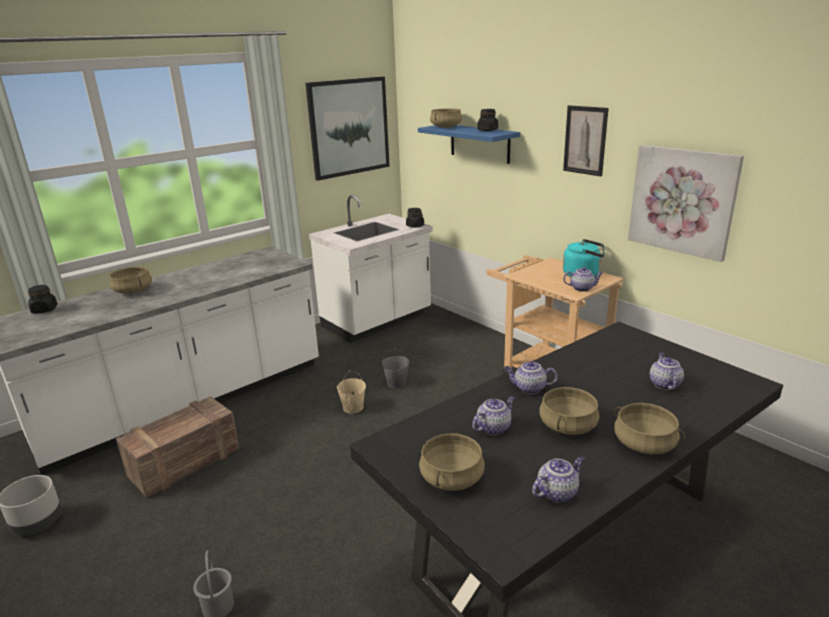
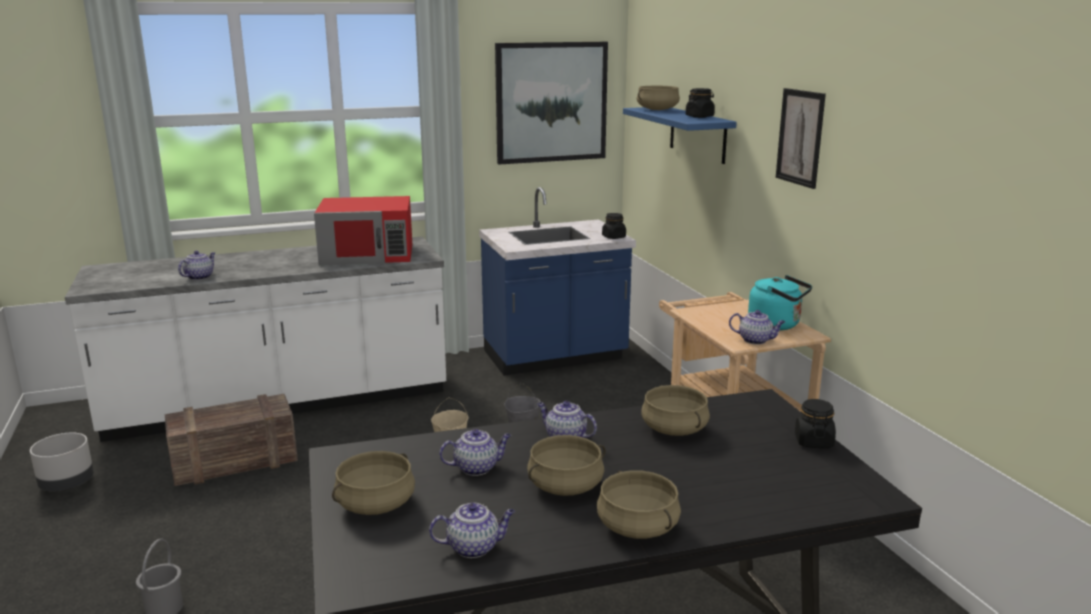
camera: 20 degrees right, 5 degrees down
black jar [28,285,57,314] -> black jar moved to [795,399,836,448]
beige cooking pot [109,267,152,294] -> beige cooking pot moved to [641,385,710,436]
white counter [309,195,433,343] -> blue counter [479,187,636,376]
picture [628,145,744,262] -> none
teapot [650,353,684,390] -> teapot moved to [178,251,215,280]
none -> red microwave [314,196,412,266]

